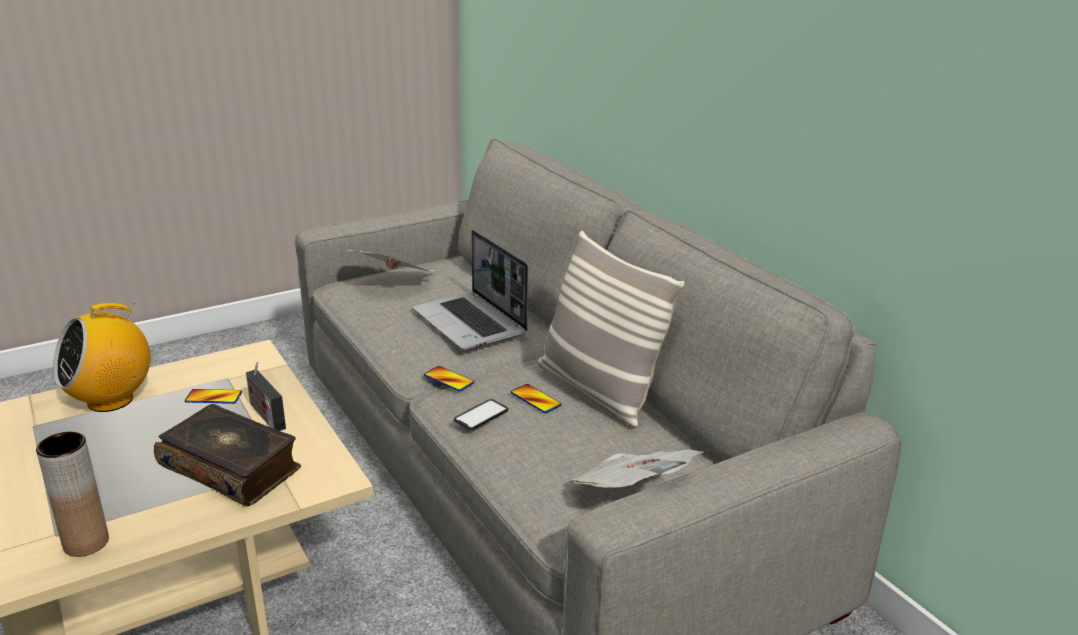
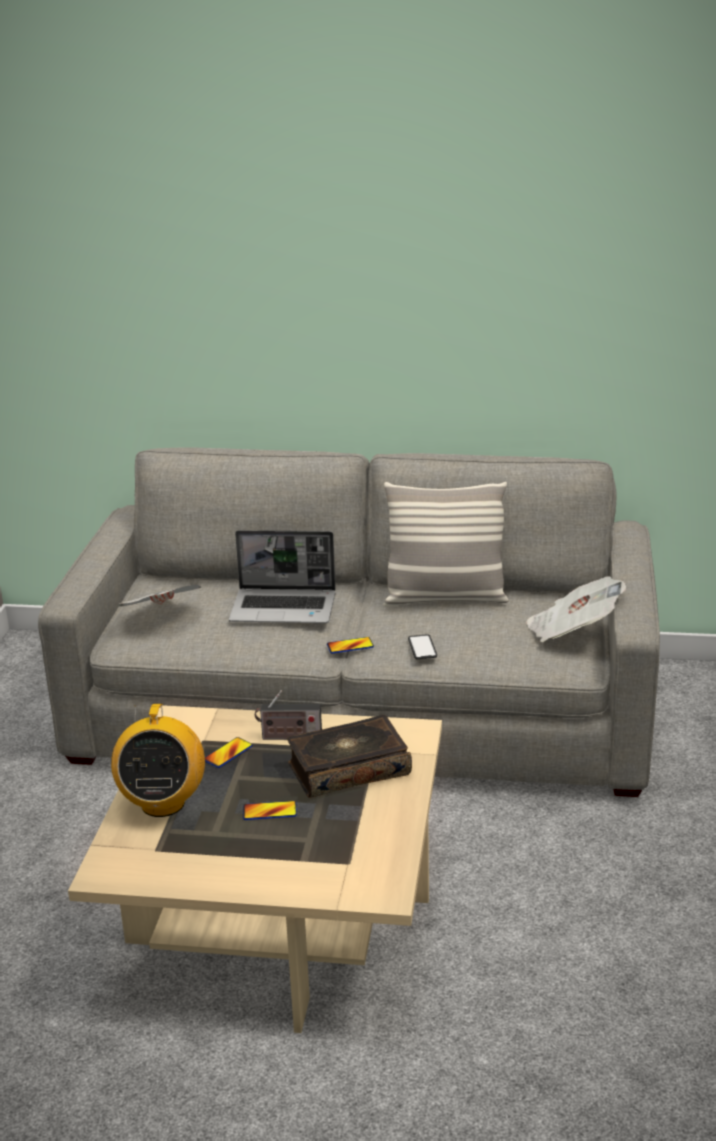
camera: 50 degrees left, 0 degrees up
brown vase [36,432,109,557] -> none
phone [511,384,562,413] -> phone moved to [243,801,297,820]

